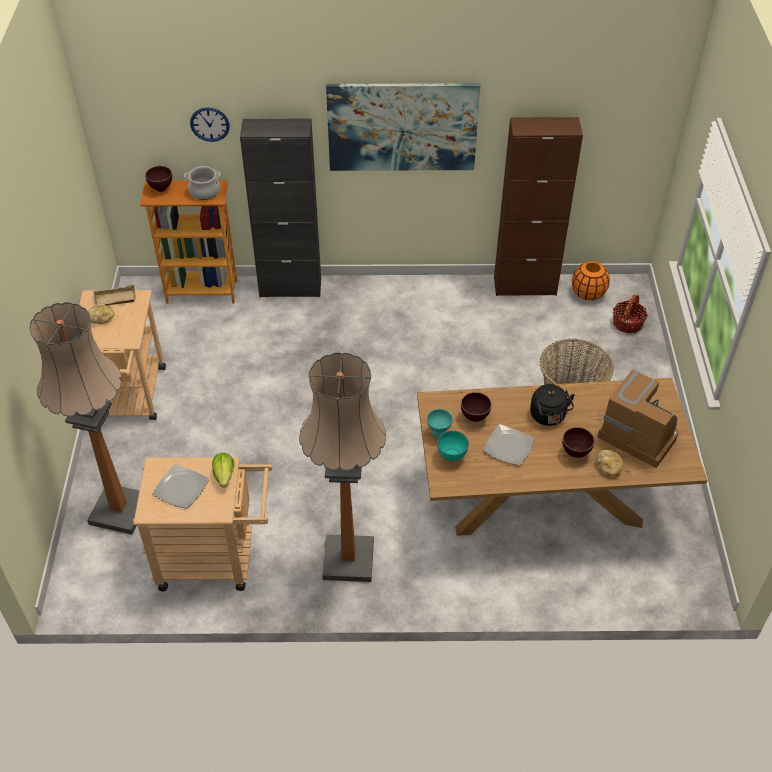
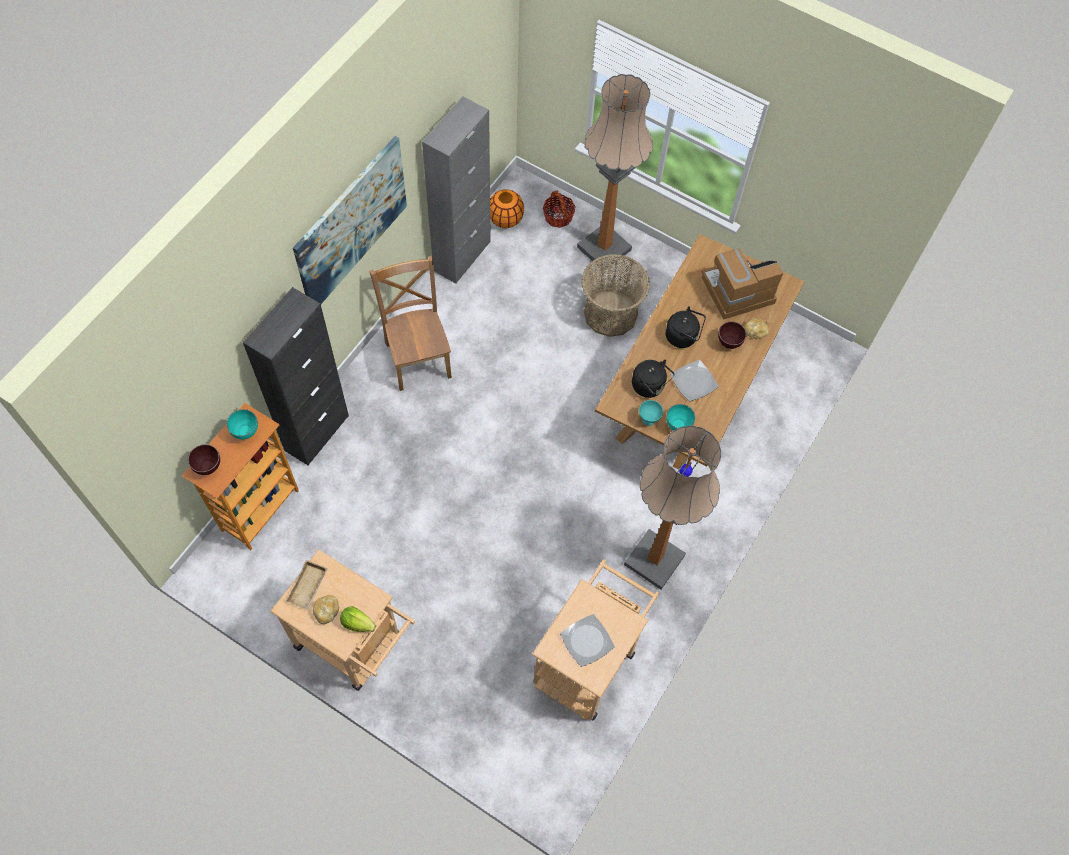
camera: 60 degrees left, 15 degrees up
floor lamp [29,302,139,535] -> floor lamp moved to [577,74,653,270]
cooking pot [184,166,221,200] -> turquoise bowl [226,409,258,439]
wall clock [190,107,230,142] -> none
lettuce [212,453,234,488] -> lettuce moved to [340,606,376,632]
brown bowl [461,392,492,422] -> black kettle [632,360,675,398]
brown cabinet [494,117,583,296] -> grey cabinet [422,96,491,284]
none -> brown chair [369,256,452,391]

